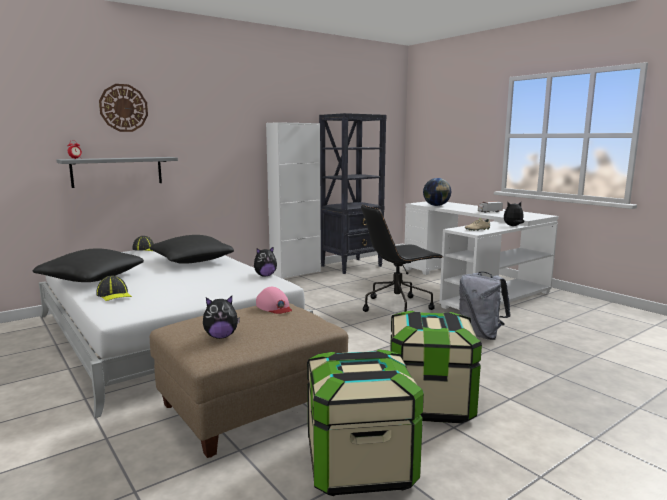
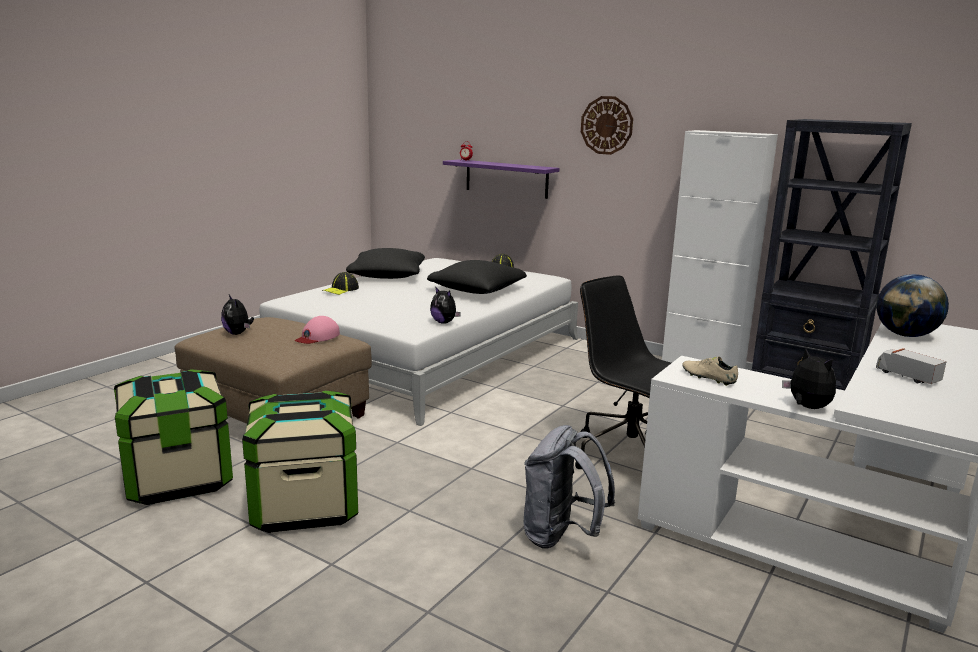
camera: 70 degrees right, 5 degrees up
grey shelf [56,157,178,188] -> purple shelf [443,159,559,199]
wall clock [99,84,148,132] -> wall clock moved to [581,96,633,155]

